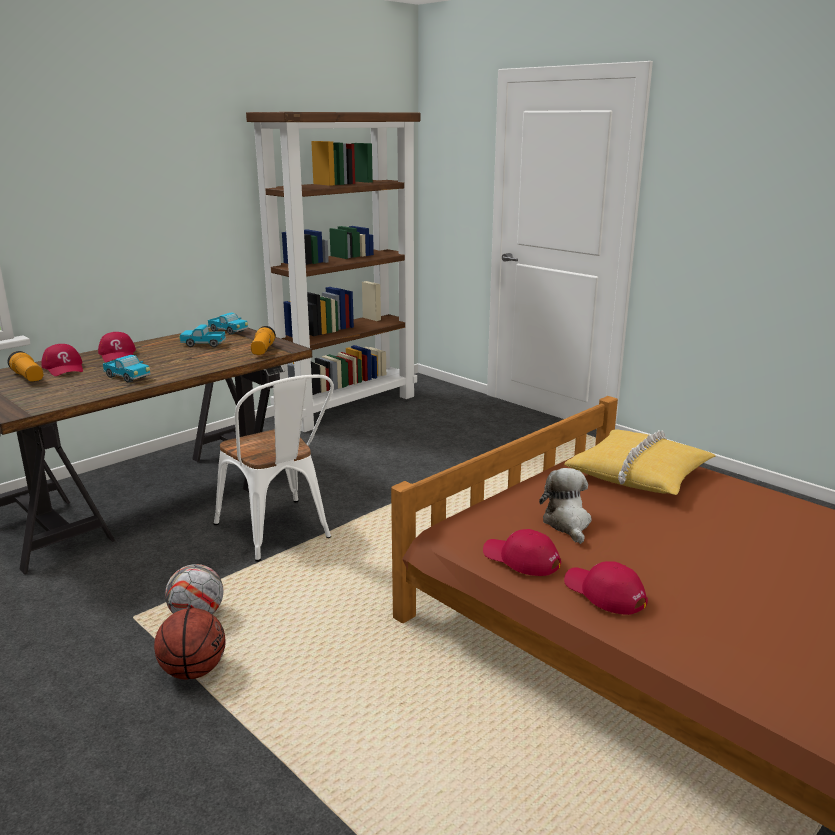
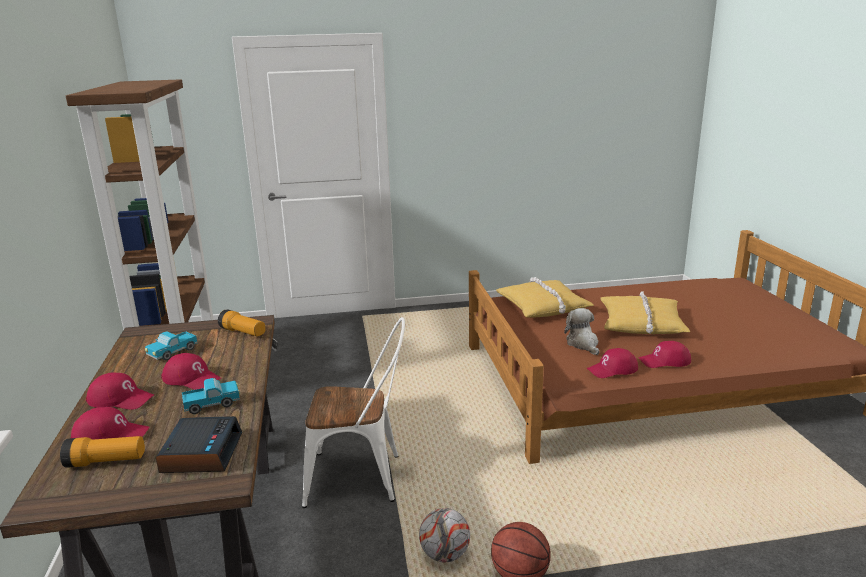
camera: 55 degrees left, 0 degrees up
toy truck [208,313,248,335] -> none
plush toy [539,468,592,544] -> plush toy turned 45 degrees clockwise [564,308,599,355]
none -> alarm clock [156,416,242,473]
none -> red cap [161,353,221,390]
none -> yellow pillow [601,291,690,334]

